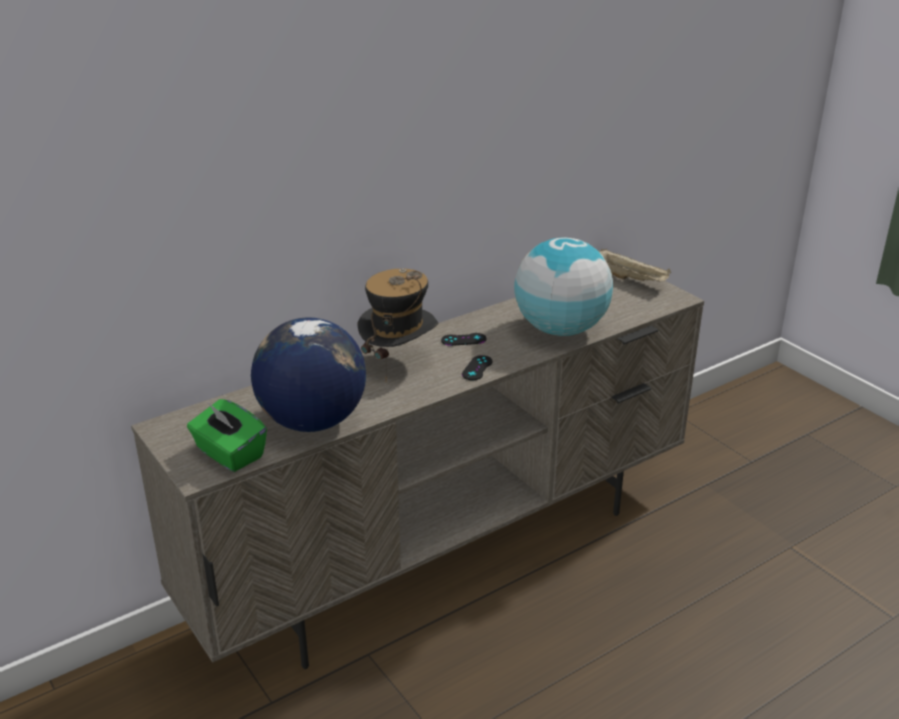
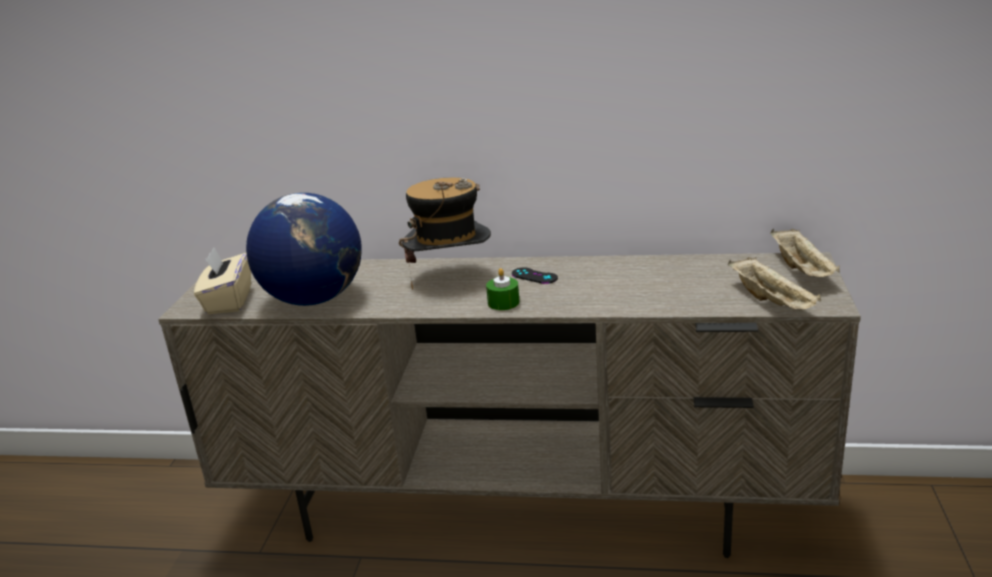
camera: 45 degrees right, 5 degrees down
green tissue box [187,399,267,472] -> beige tissue box [194,247,251,314]
black game controller [462,355,492,380] -> green candle [486,268,520,310]
globe [514,237,613,336] -> none
none -> beige tray [728,257,821,310]

